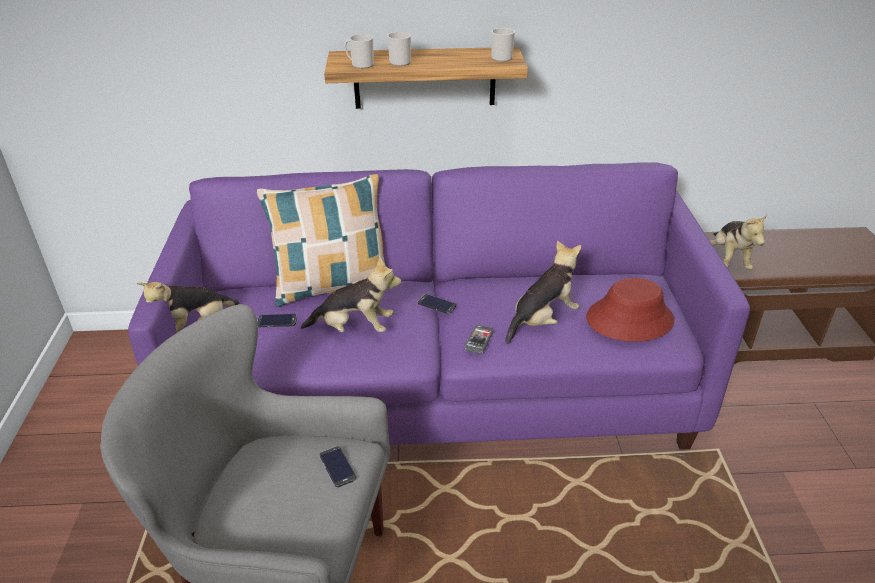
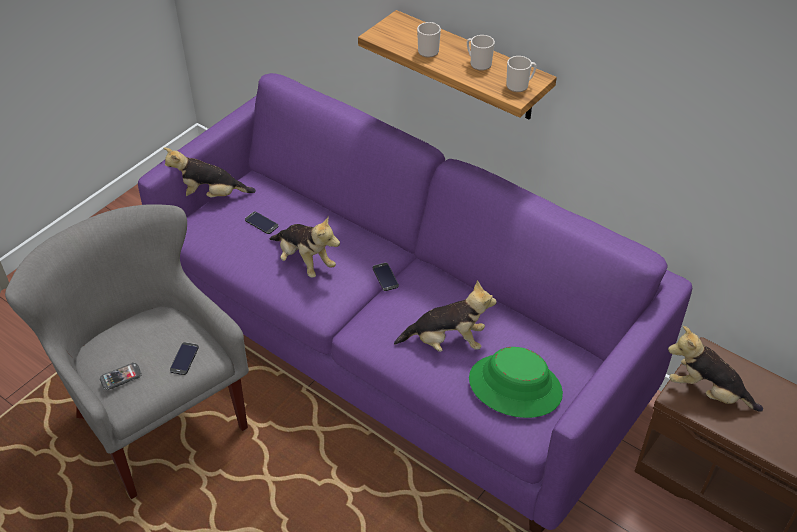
camera: 40 degrees right, 10 degrees up
pillow [257,174,385,307] -> none
mug [344,34,374,69] -> mug moved to [467,35,495,71]
phone [464,325,494,354] -> phone moved to [100,363,142,390]
red hat [586,278,674,342] -> green hat [469,347,563,418]
plush toy [710,215,767,270] -> plush toy turned 75 degrees clockwise [668,326,763,412]

